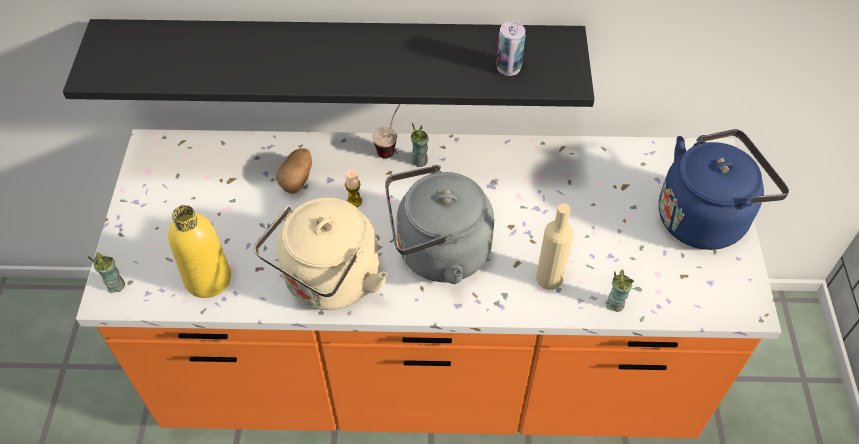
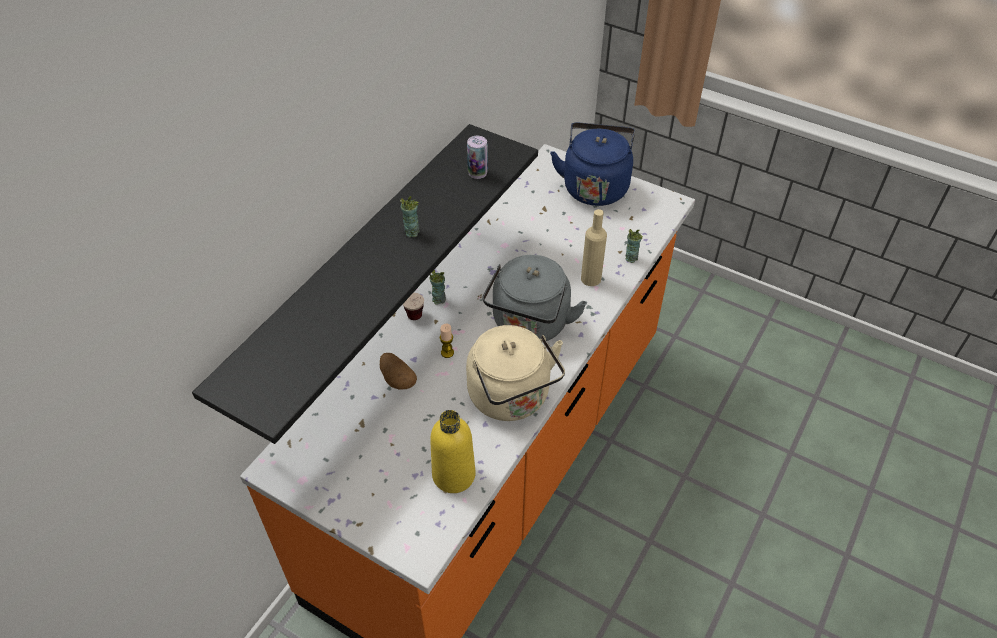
camera: 60 degrees left, 5 degrees down
cup [88,252,125,293] -> cup moved to [400,196,420,237]

